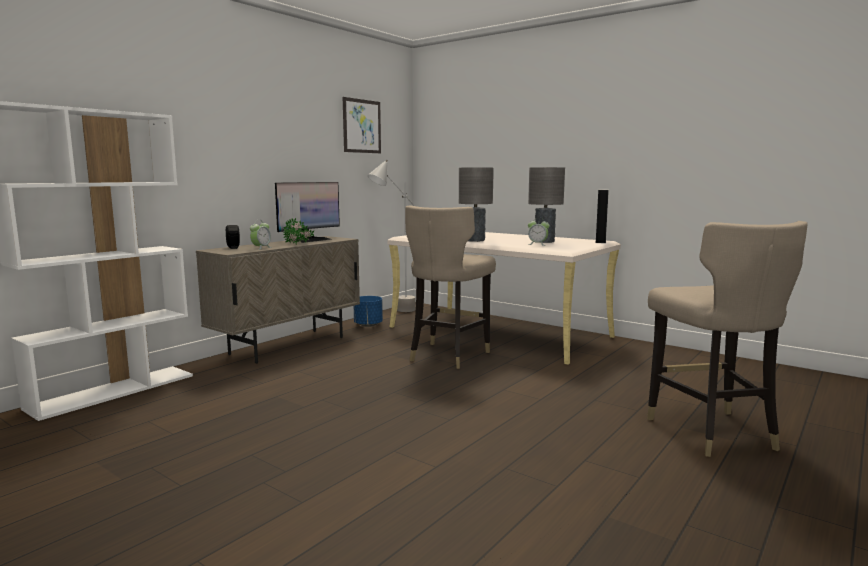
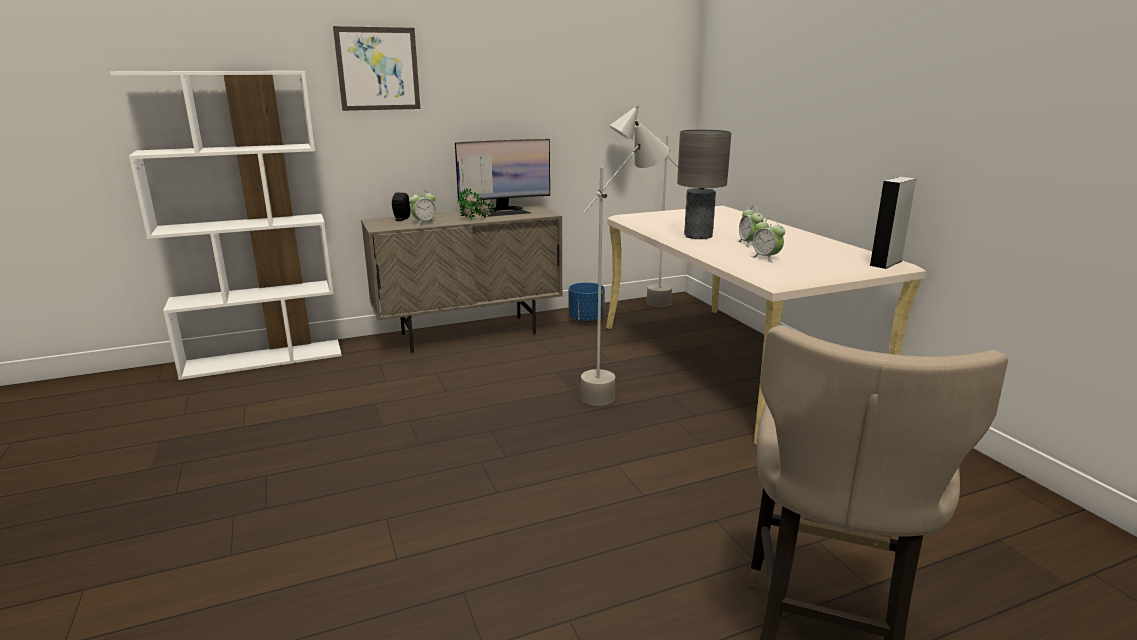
camera: 30 degrees right, 10 degrees up
picture [343,97,381,153] -> picture moved to [333,26,420,111]
beige stool [405,205,496,369] -> grey floor lamp [581,120,669,406]
grey table lamp [528,167,565,243] -> none
none -> alarm clock [737,206,764,247]

